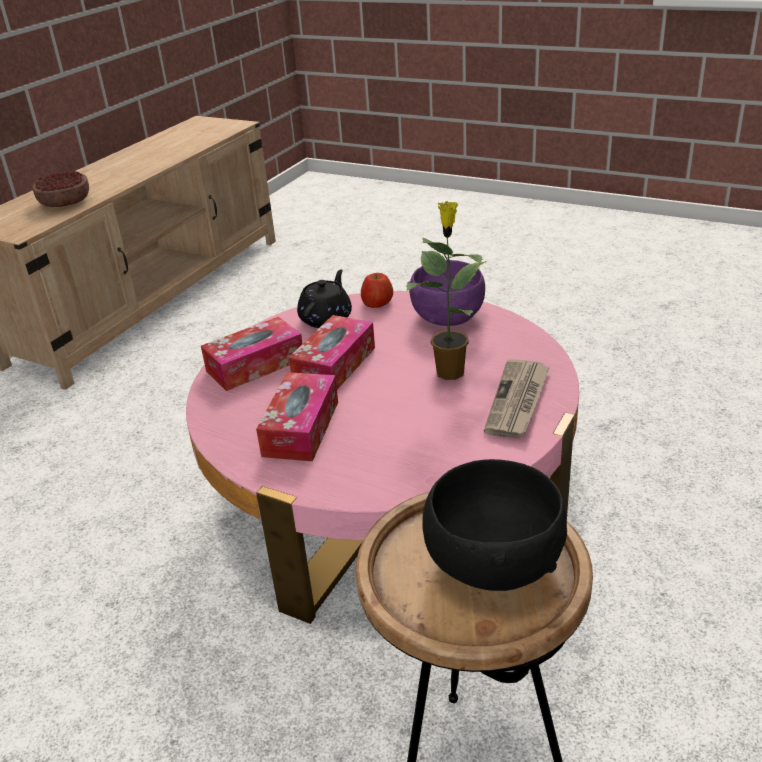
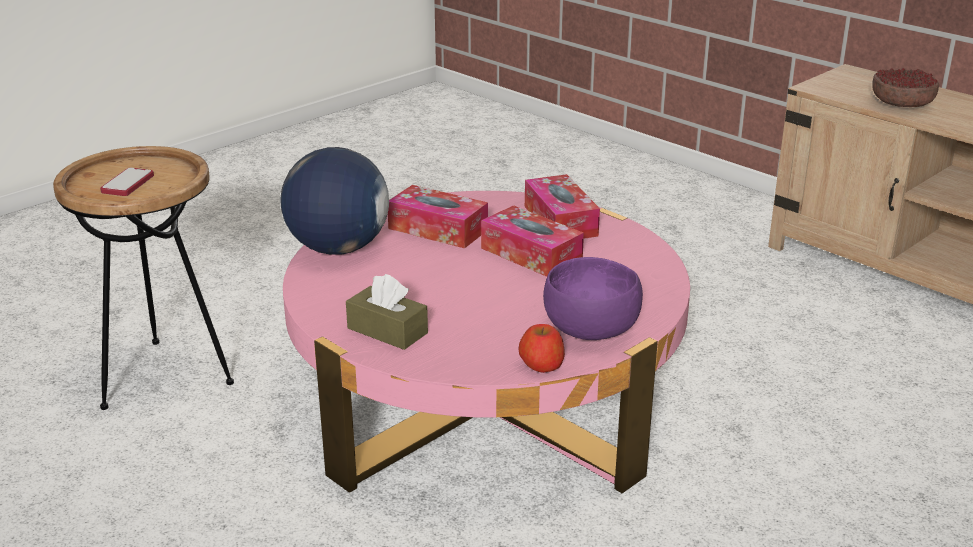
camera: 105 degrees right, 5 degrees down
black teapot [297,269,352,328] -> none
apple [361,273,393,308] -> apple moved to [519,324,565,373]
potted plant [406,201,487,380] -> none
black bowl [423,459,567,591] -> phone [100,168,154,196]
newspaper [484,359,550,438] -> brown tissue box [346,274,428,350]
none -> globe [281,147,389,255]

